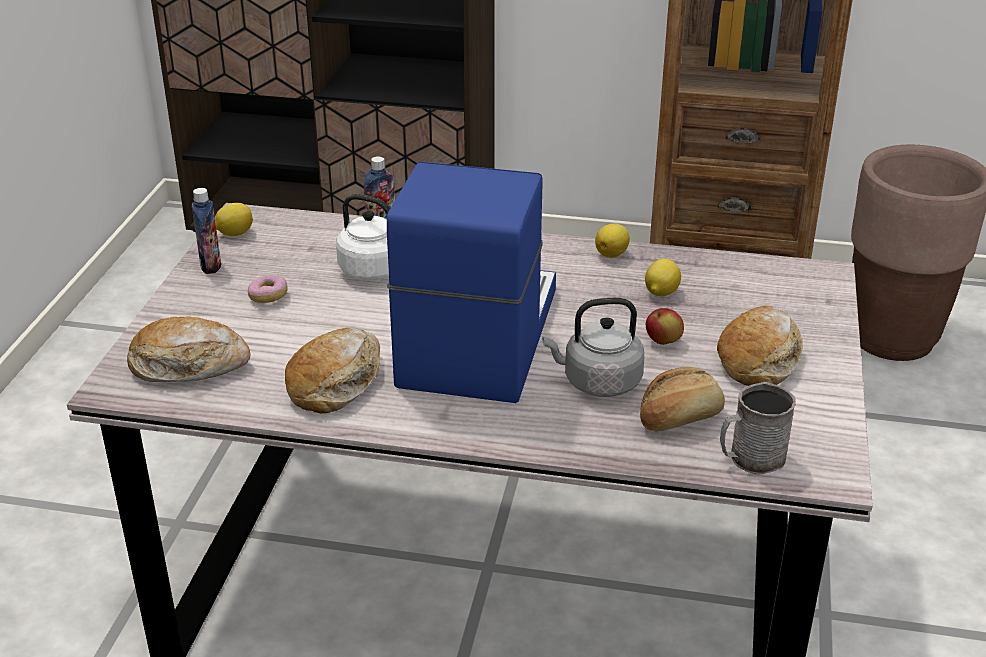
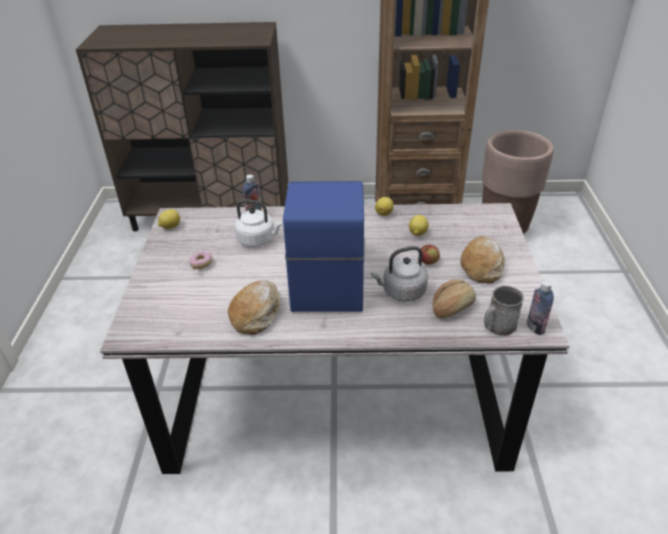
camera: 10 degrees left, 5 degrees up
bread [127,317,251,382] -> none
bottle [192,188,221,274] -> bottle moved to [527,280,554,335]

